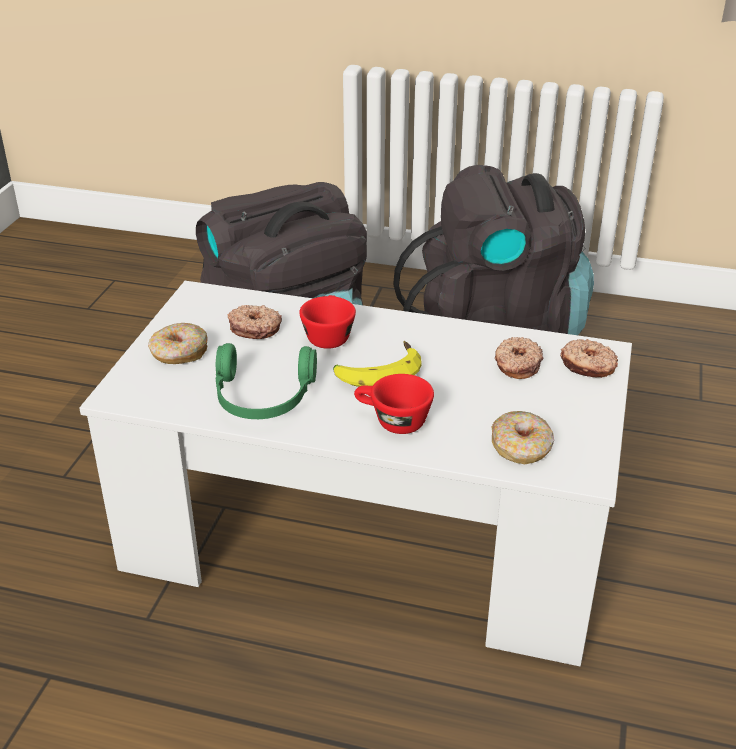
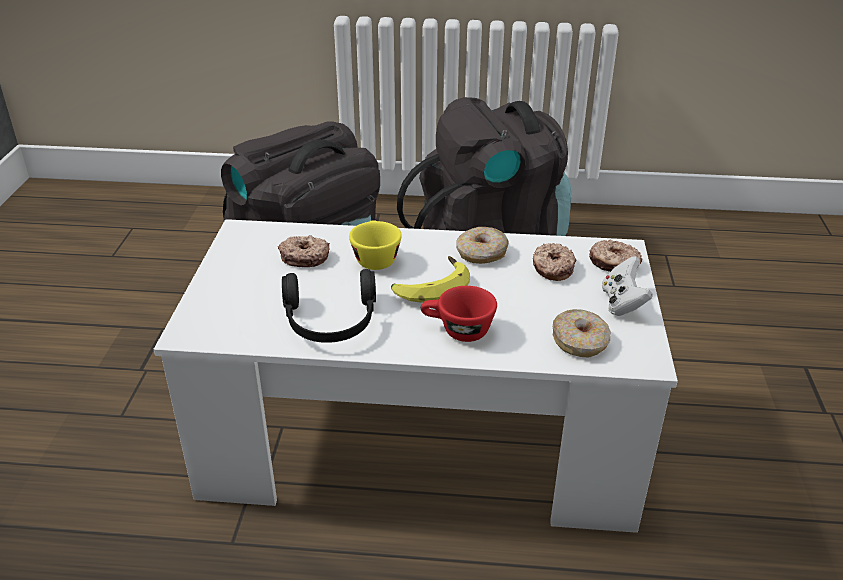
camera: 10 degrees left, 0 degrees up
donut [148,323,208,364] -> donut moved to [456,227,509,264]
green headphones [216,343,317,419] -> black headphones [282,269,376,343]
red cup [299,295,356,349] -> yellow cup [349,221,402,270]
none -> white game controller [602,256,653,316]

